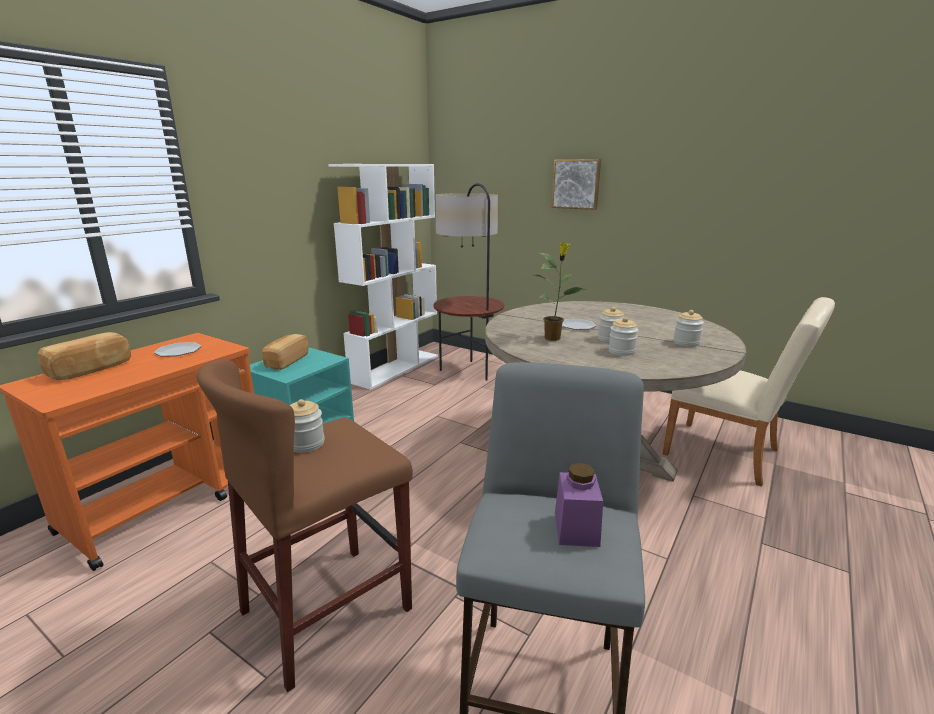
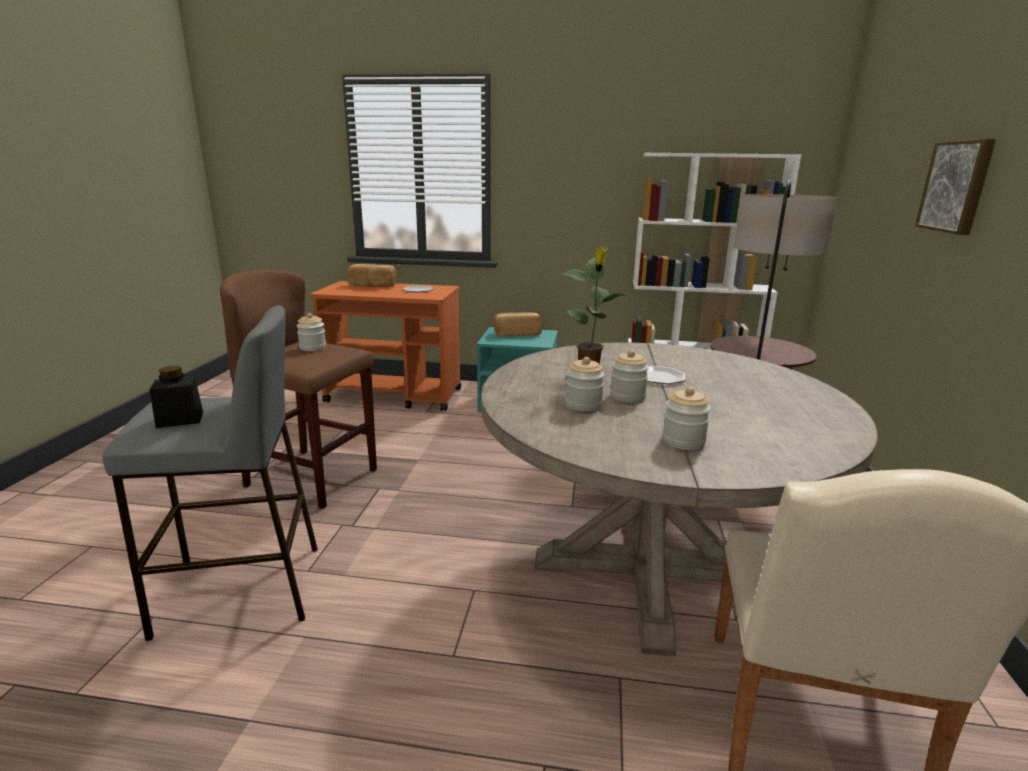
camera: 65 degrees right, 0 degrees up
purple jar [555,463,603,547] -> black jar [149,366,203,428]

